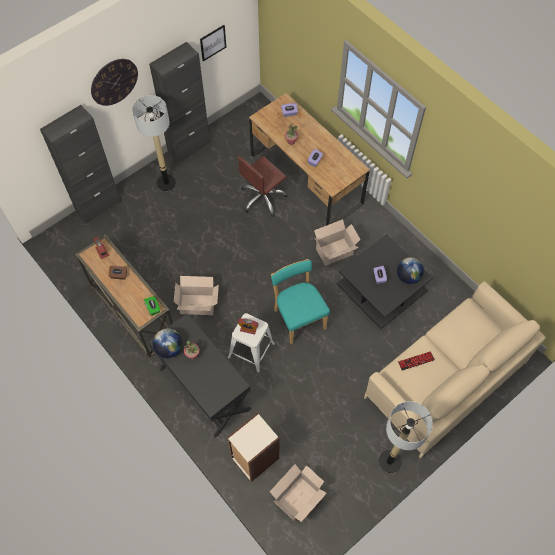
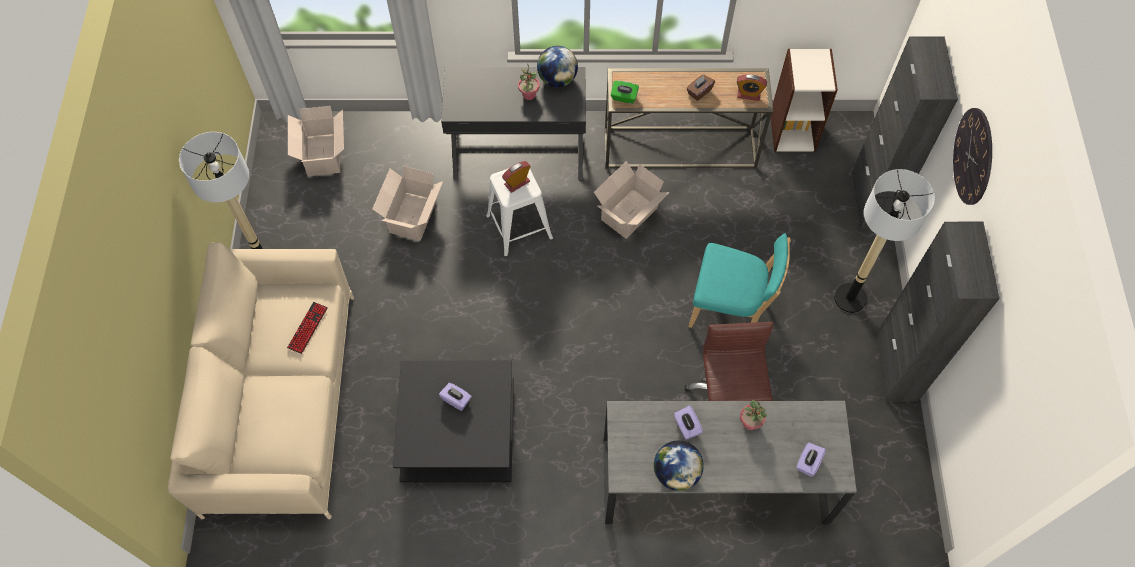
camera: 130 degrees right, 0 degrees up
picture [200,25,226,61] -> none
bookcase [227,413,279,482] -> bookcase moved to [771,49,838,152]
brown desk [249,93,370,226] -> grey desk [604,401,857,525]
turquoise chair [271,259,330,344] -> turquoise chair moved to [688,233,791,328]
cardboard box [314,219,361,266] -> cardboard box moved to [372,166,443,241]
globe [397,257,424,284] -> globe moved to [654,441,704,491]

